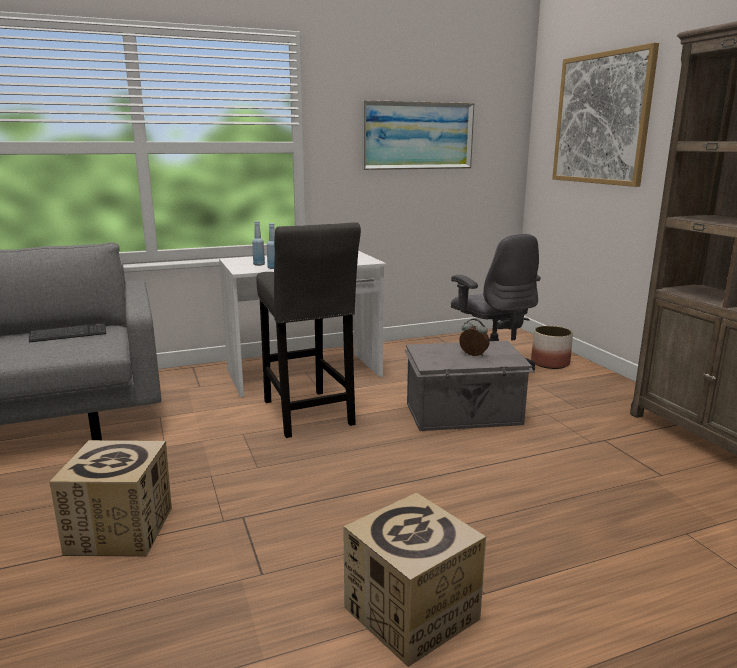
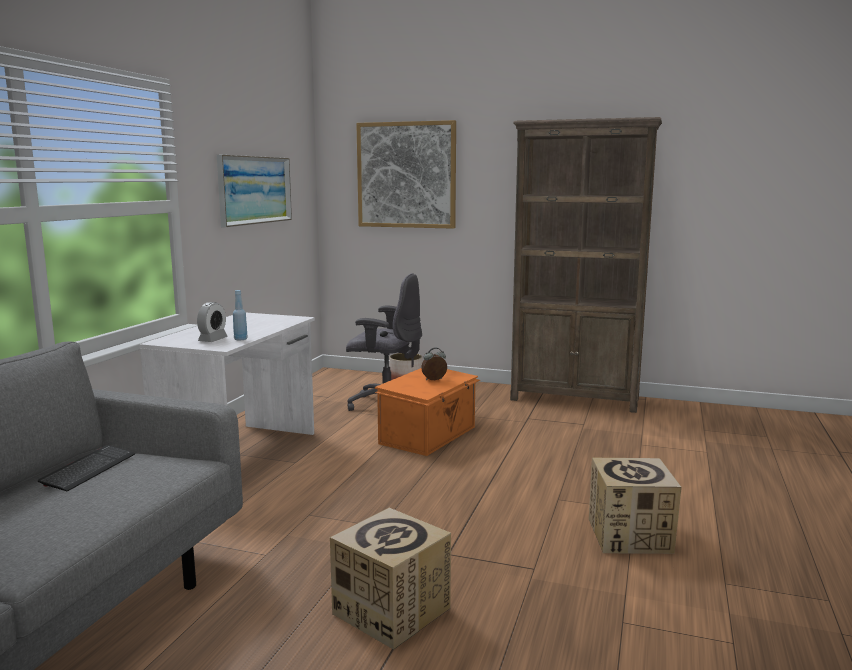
camera: 50 degrees left, 5 degrees down
blue bottle [252,221,265,266] -> alarm clock [197,302,228,342]
grey stool [256,222,361,438] -> none
grey storage box [404,341,535,431] -> orange storage box [375,368,480,456]

